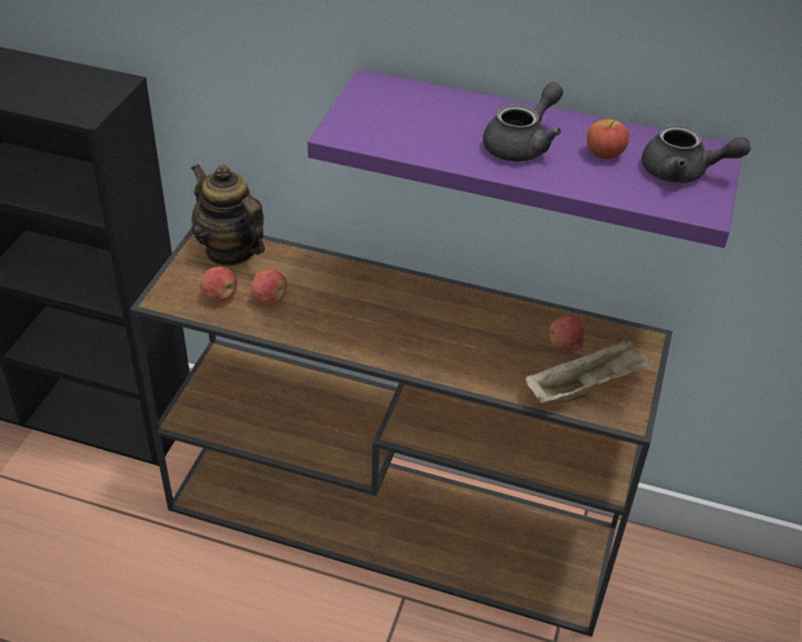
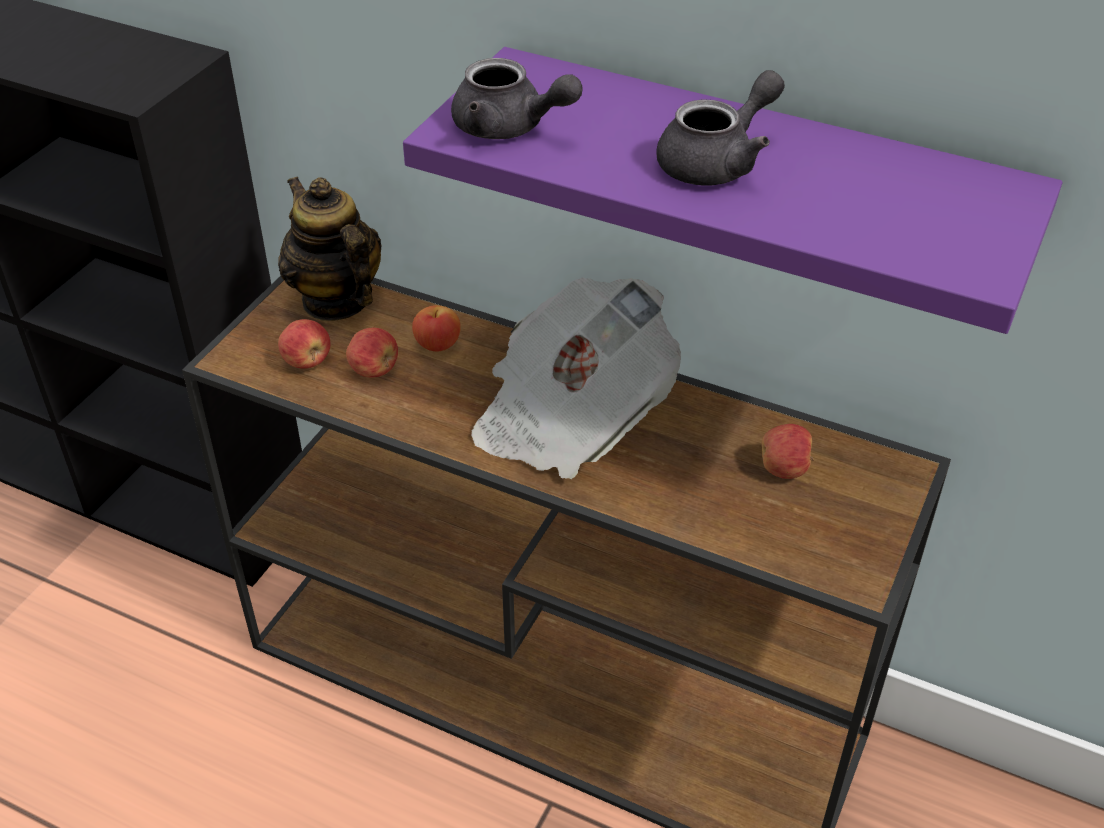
camera: 10 degrees right, 0 degrees up
beige tray [526,337,656,403] -> none
apple [587,119,629,159] -> apple moved to [412,305,461,351]
grey teapot [642,124,751,183] -> grey teapot moved to [451,58,583,139]
none -> newspaper [471,277,681,479]

